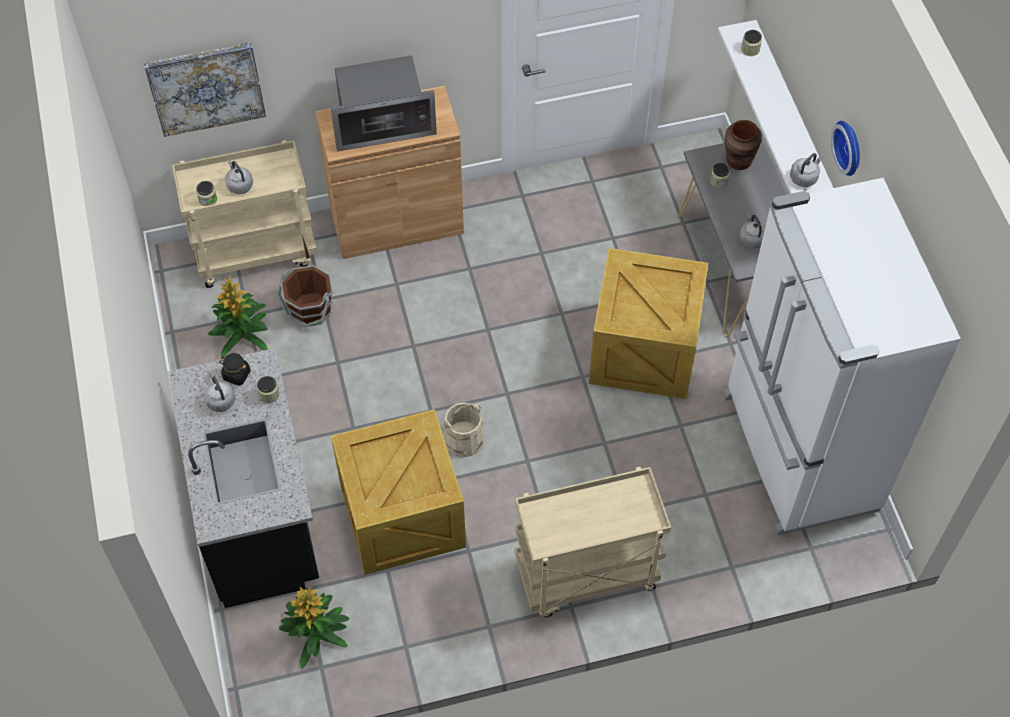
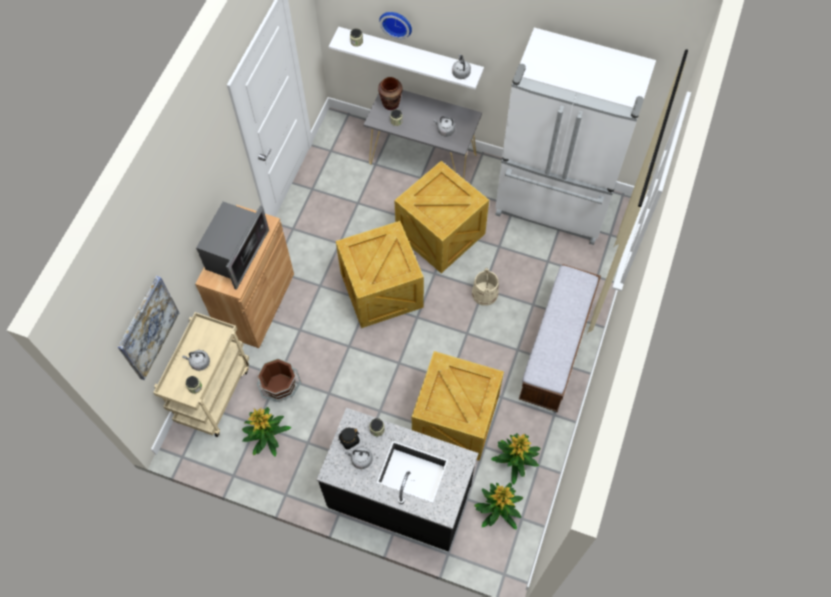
camera: 55 degrees left, 5 degrees up
beige bucket [443,402,485,457] -> beige bucket moved to [472,267,499,306]
beige cart [515,467,671,617] -> bench [519,264,601,412]
wall clock [831,121,860,176] -> wall clock moved to [379,12,412,39]
none -> crate [336,221,424,328]
none -> potted plant [491,433,540,485]

